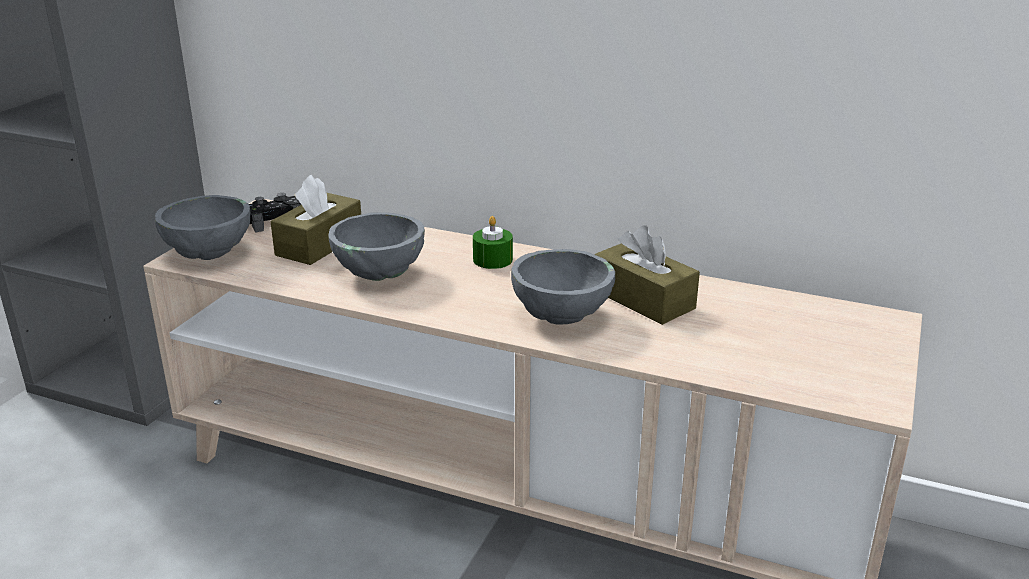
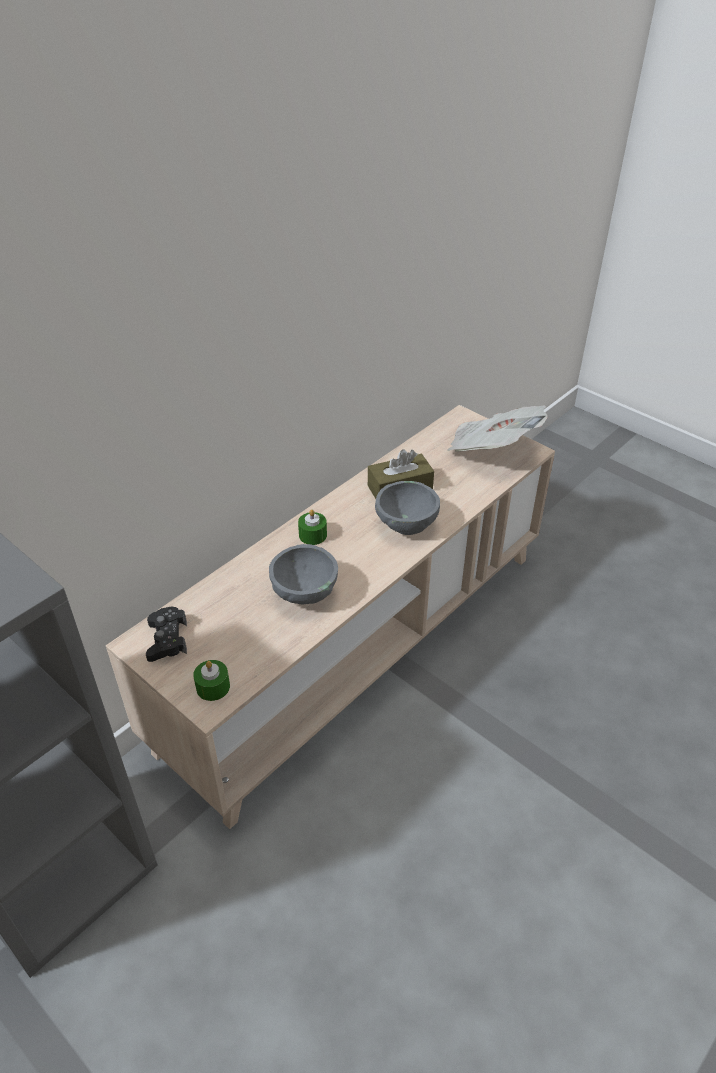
camera: 70 degrees left, 15 degrees up
grey bowl [155,195,250,260] -> green candle [193,660,230,701]
brown tissue box [270,175,361,265] -> none
none -> newspaper [447,406,547,451]

